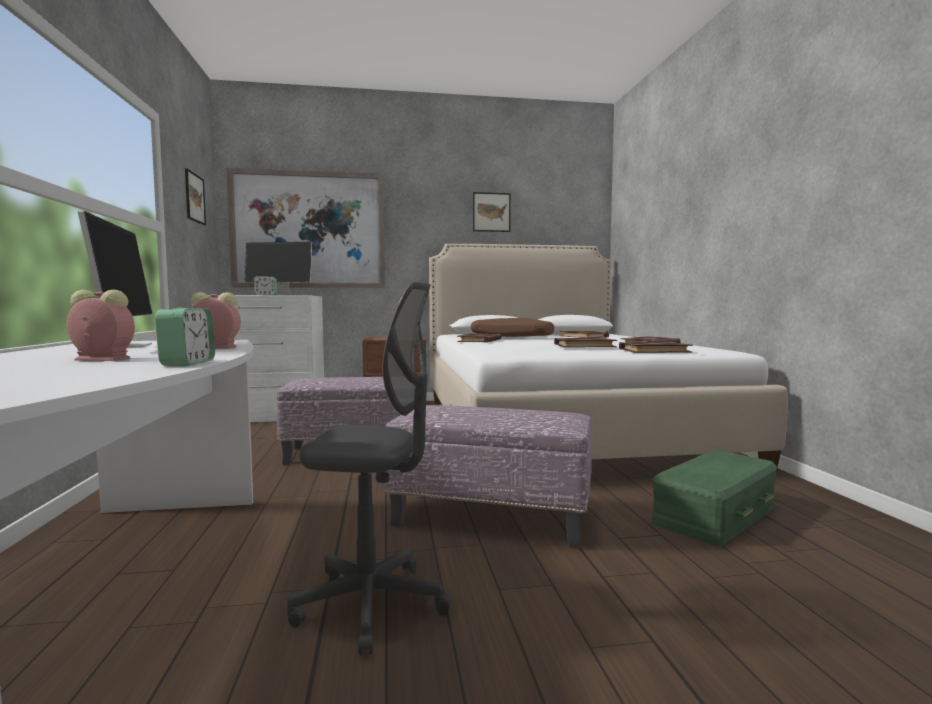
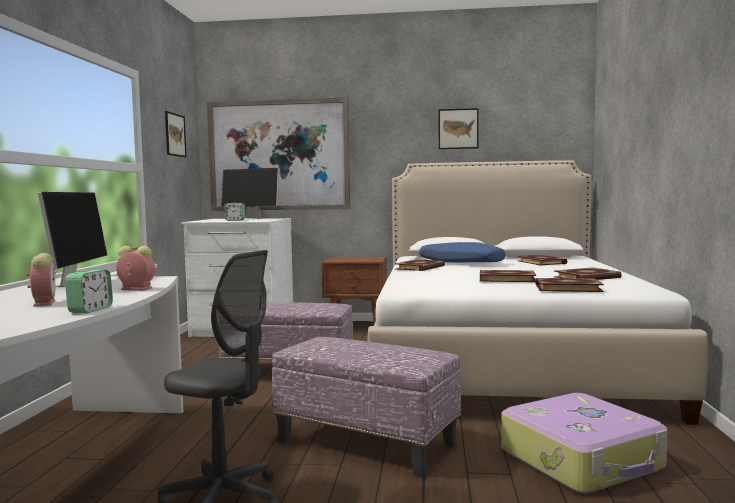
camera: 15 degrees right, 0 degrees up
alarm clock [67,290,135,361] -> alarm clock turned 45 degrees clockwise [27,253,55,307]
brown pillow [471,318,554,337] -> blue pillow [419,242,506,262]
green storage box [651,450,777,546] -> suitcase [501,393,668,494]

